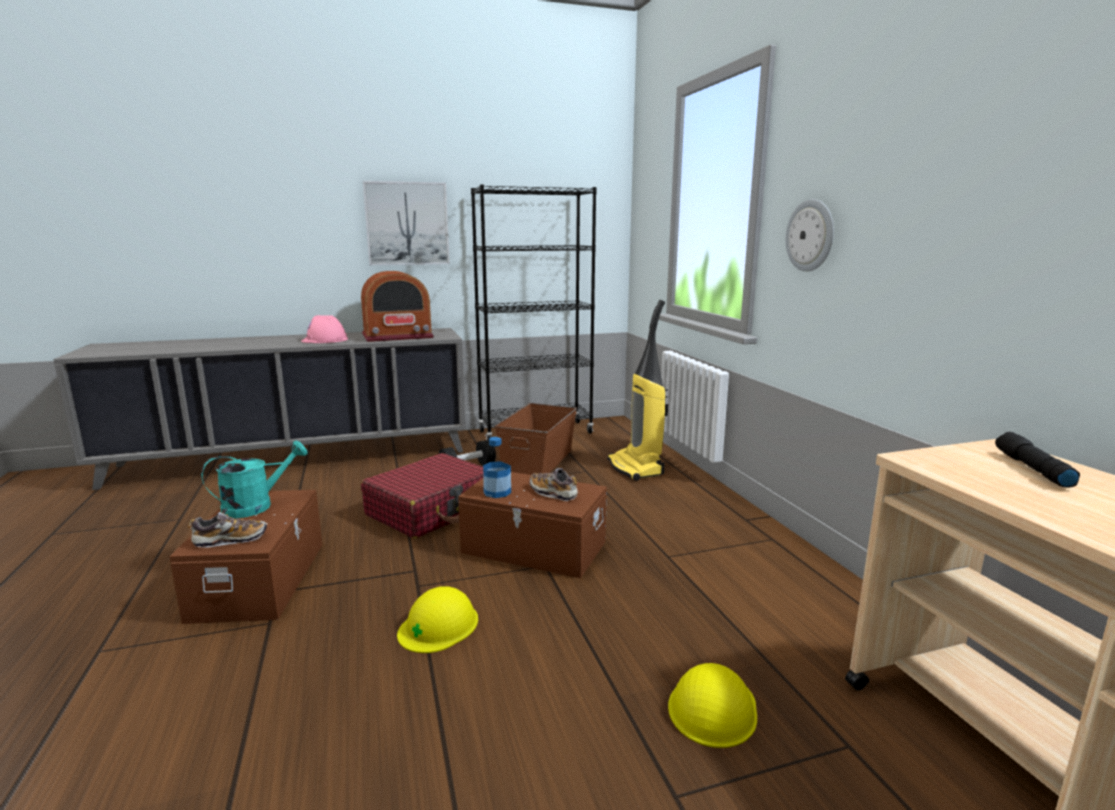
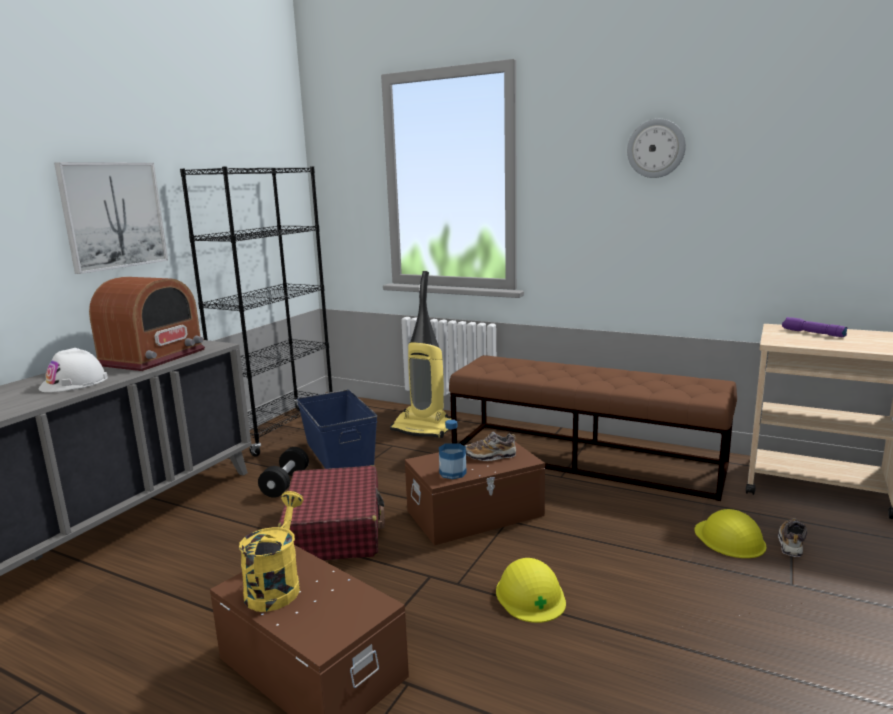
camera: 45 degrees left, 0 degrees up
shoe [188,512,267,548] -> shoe moved to [778,518,807,557]
turquoise watering can [201,440,308,518] -> yellow watering can [239,491,303,612]
pink hard hat [301,315,348,343] -> white hard hat [39,348,108,392]
brown storage box [495,403,577,475] -> blue storage box [297,390,377,469]
wall clock [786,199,834,272] -> wall clock moved to [627,119,686,178]
black flashlight [995,432,1080,487] -> purple flashlight [782,317,848,337]
none -> brown bench [449,355,737,501]

